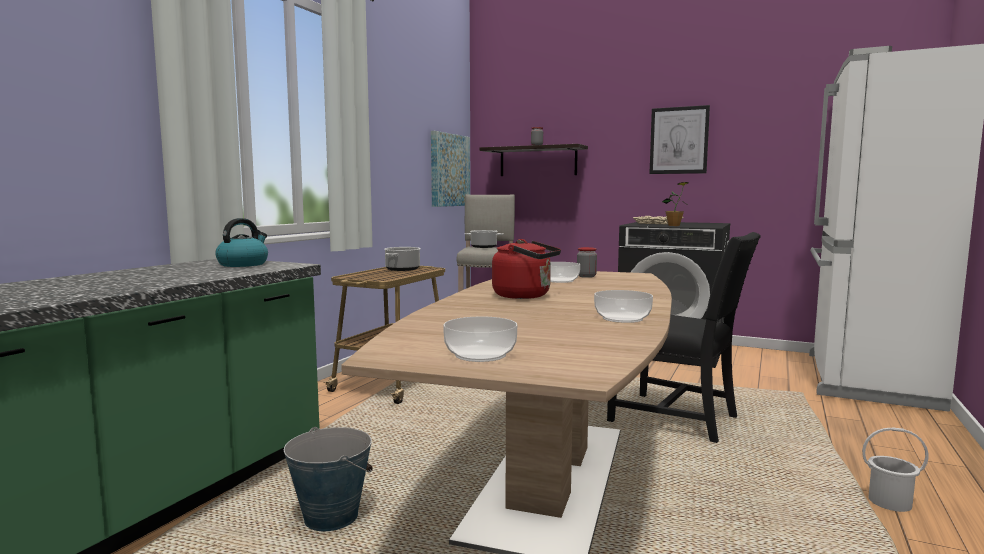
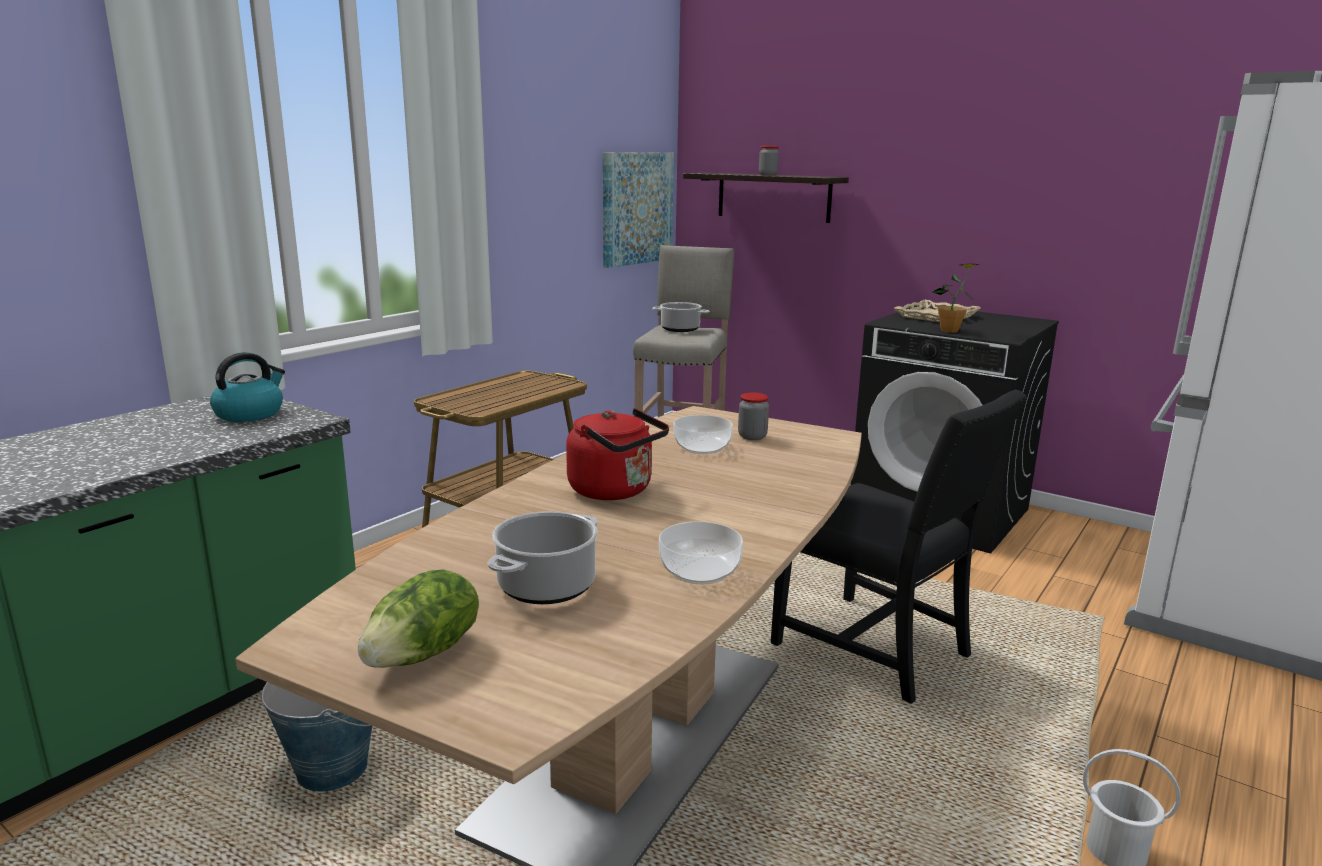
camera: 10 degrees right, 10 degrees up
cooking pot [384,247,421,271] -> cooking pot moved to [487,511,598,604]
bowl [443,317,517,362] -> lettuce [358,570,479,668]
picture [649,105,710,174] -> none

